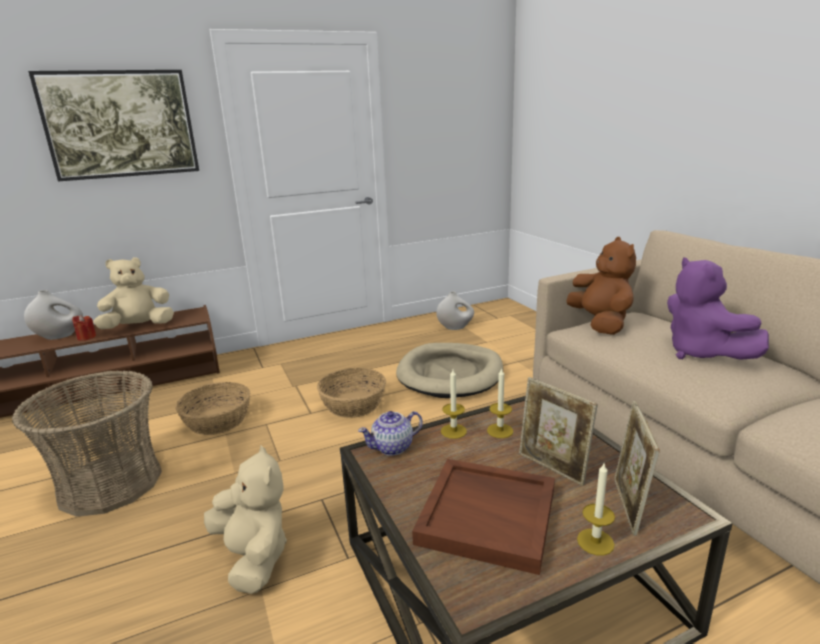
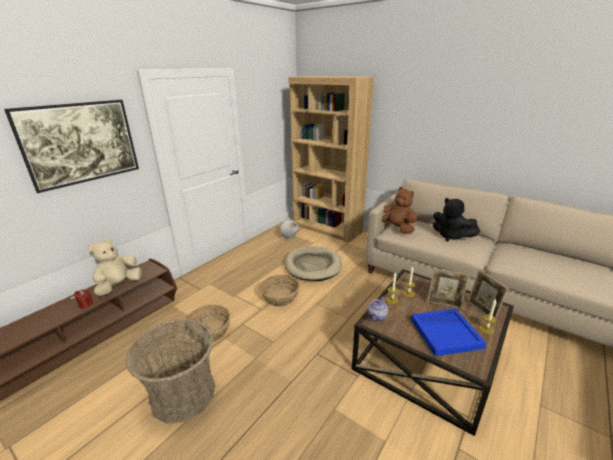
camera: 30 degrees left, 5 degrees up
white vase [24,290,83,340] -> none
beige plush toy [204,446,287,594] -> none
brown tray [412,459,555,575] -> blue tray [411,309,487,356]
purple plush toy [667,257,769,360] -> black plush toy [433,198,480,241]
none -> brown bookcase [288,76,374,243]

